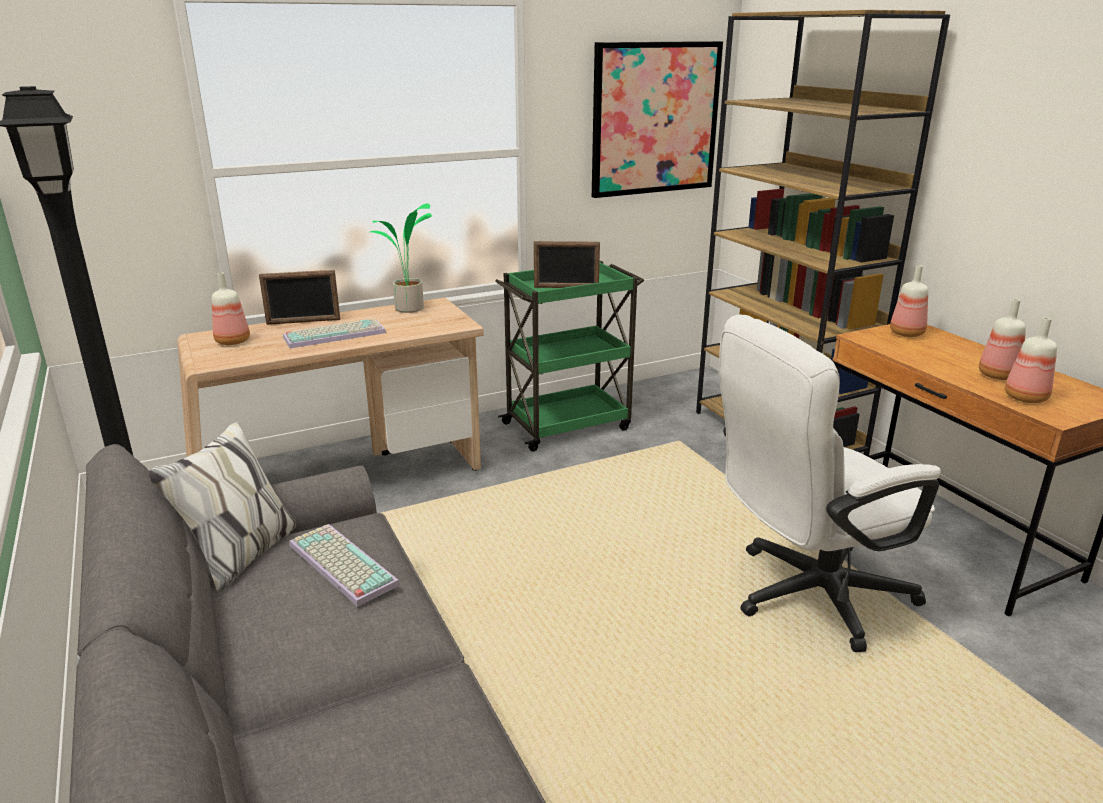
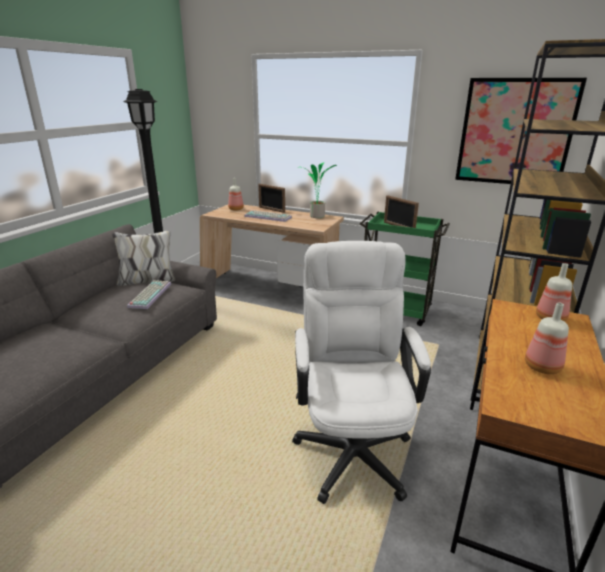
camera: 50 degrees right, 0 degrees up
white office chair [718,315,941,652] -> white office chair turned 60 degrees clockwise [292,241,431,504]
bottle [1005,317,1057,403] -> none

